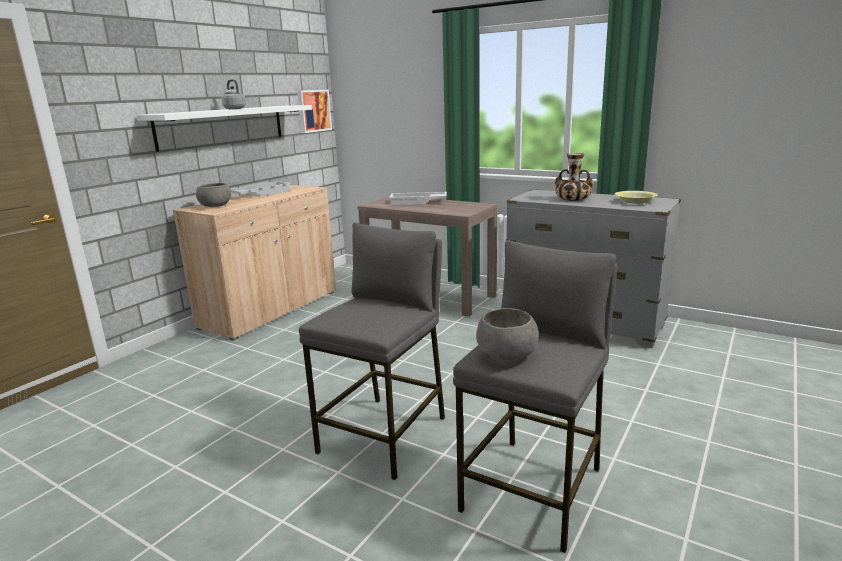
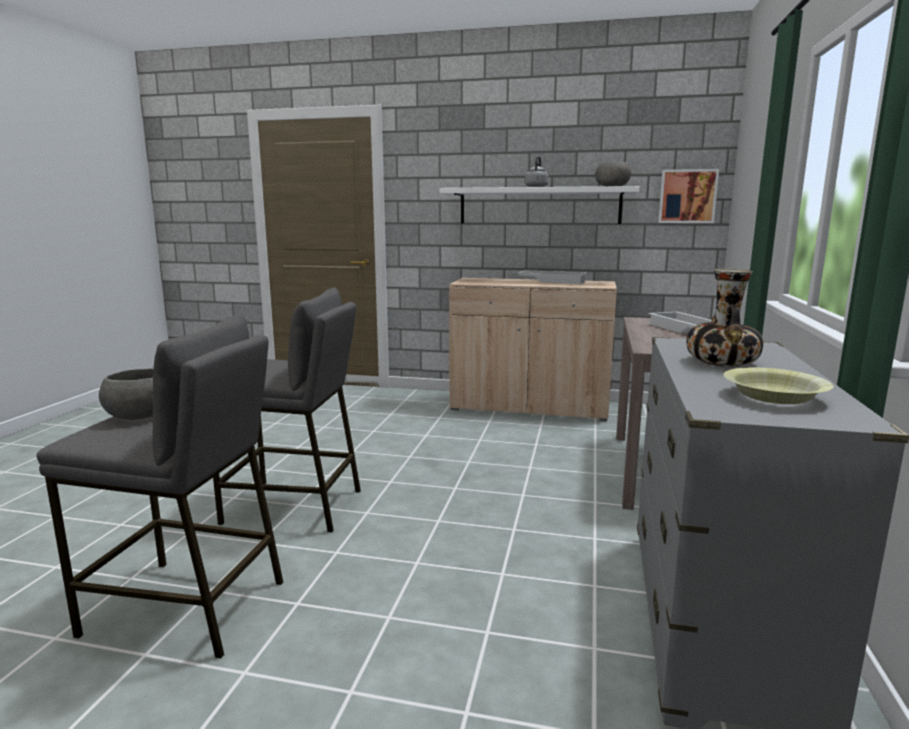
camera: 70 degrees right, 5 degrees down
grey bowl [196,183,231,207] -> grey bowl moved to [595,162,631,186]

